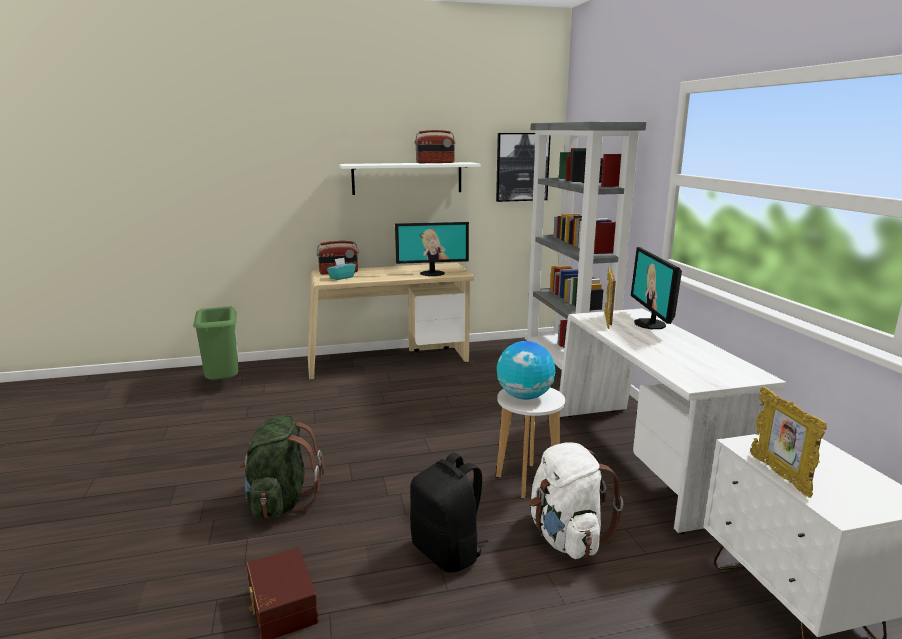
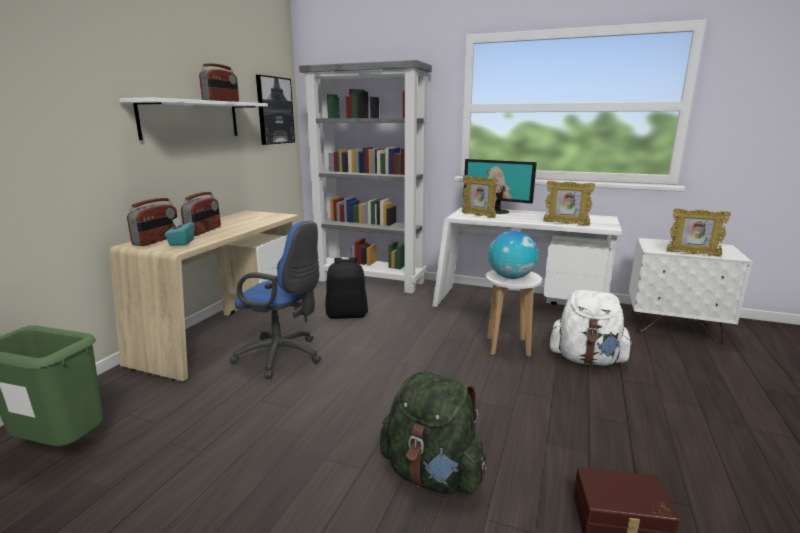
camera: 55 degrees left, 0 degrees up
monitor [395,222,469,276] -> none
black backpack [410,453,489,572] -> black backpack moved to [325,257,368,319]
none -> radio [181,192,221,236]
none -> blue office chair [230,221,321,379]
none -> picture frame [543,181,595,226]

